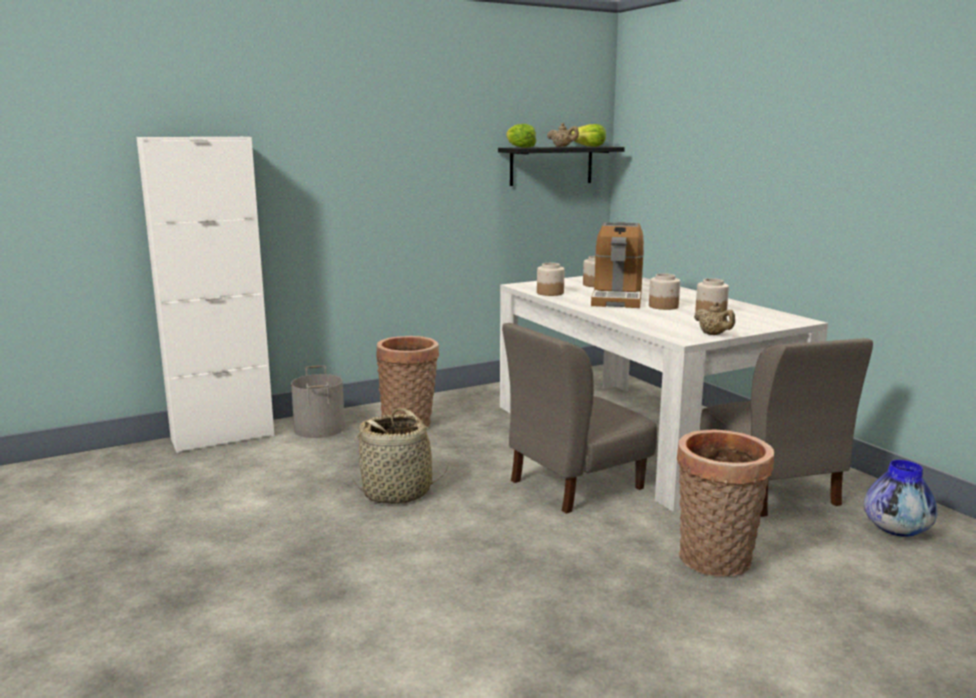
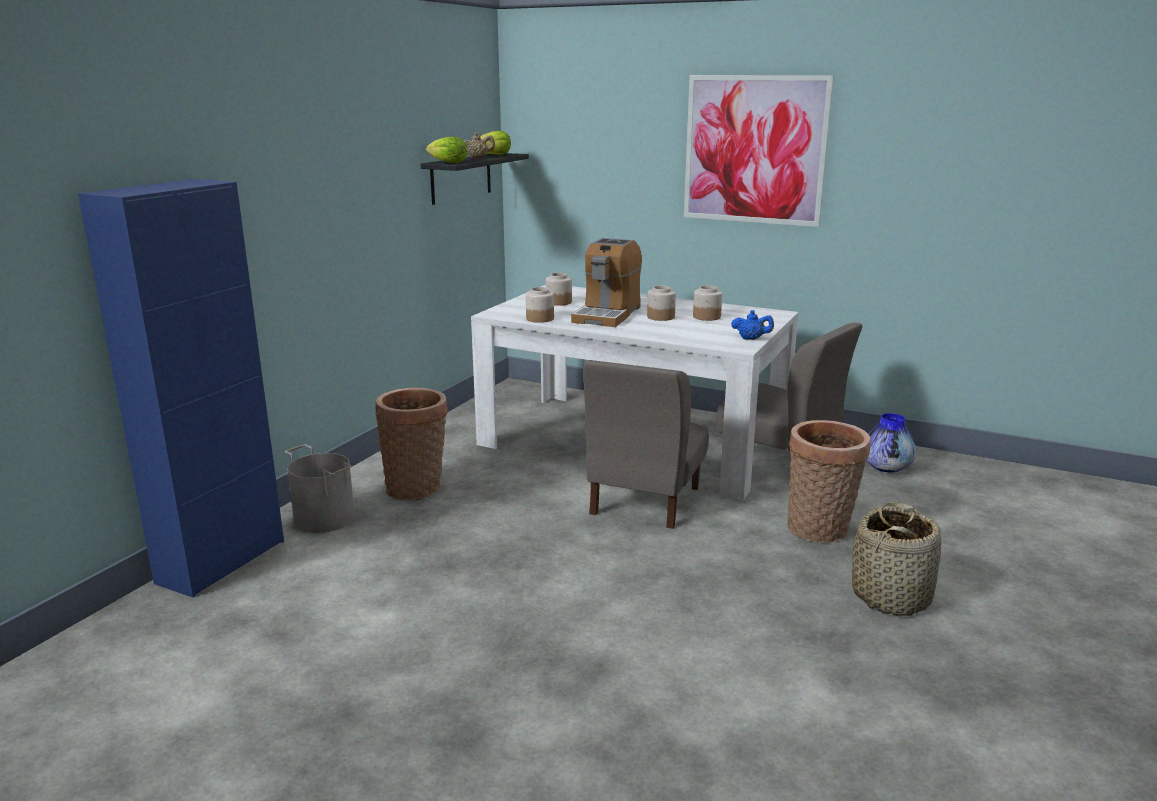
camera: 35 degrees left, 5 degrees up
white cabinet [136,137,274,453] -> blue cabinet [78,179,284,598]
basket [352,408,448,504] -> basket moved to [852,502,941,616]
coffee machine [591,222,644,308] -> coffee machine turned 45 degrees clockwise [571,238,642,327]
beige teapot [694,302,735,335] -> blue teapot [731,310,774,340]
none -> picture [684,75,834,227]

